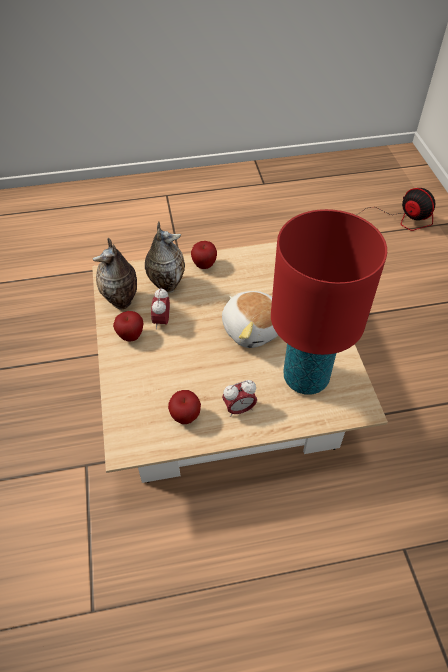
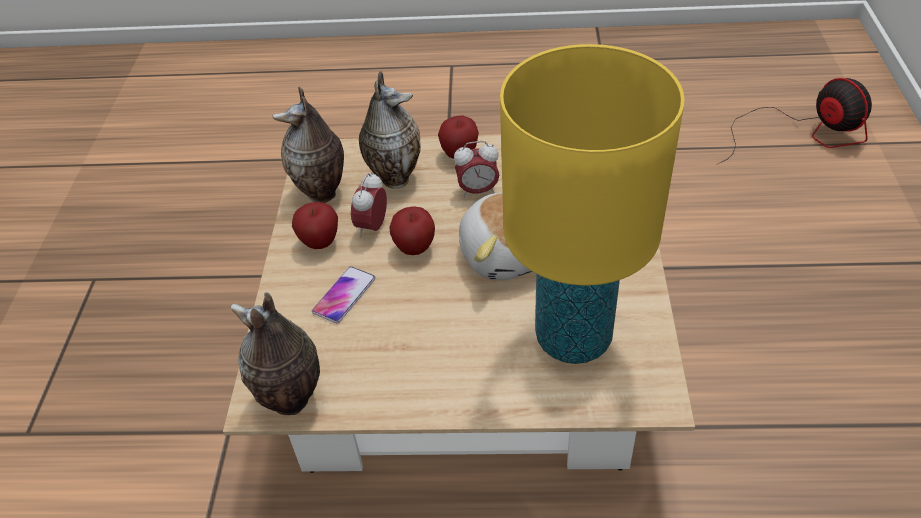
camera: 15 degrees right, 5 degrees down
apple [168,390,201,424] -> apple moved to [389,206,435,255]
alarm clock [222,380,257,417] -> alarm clock moved to [454,141,499,198]
red table lamp [271,209,387,395] -> yellow table lamp [500,44,685,364]
none -> vase [231,292,320,415]
none -> phone [312,266,375,323]

